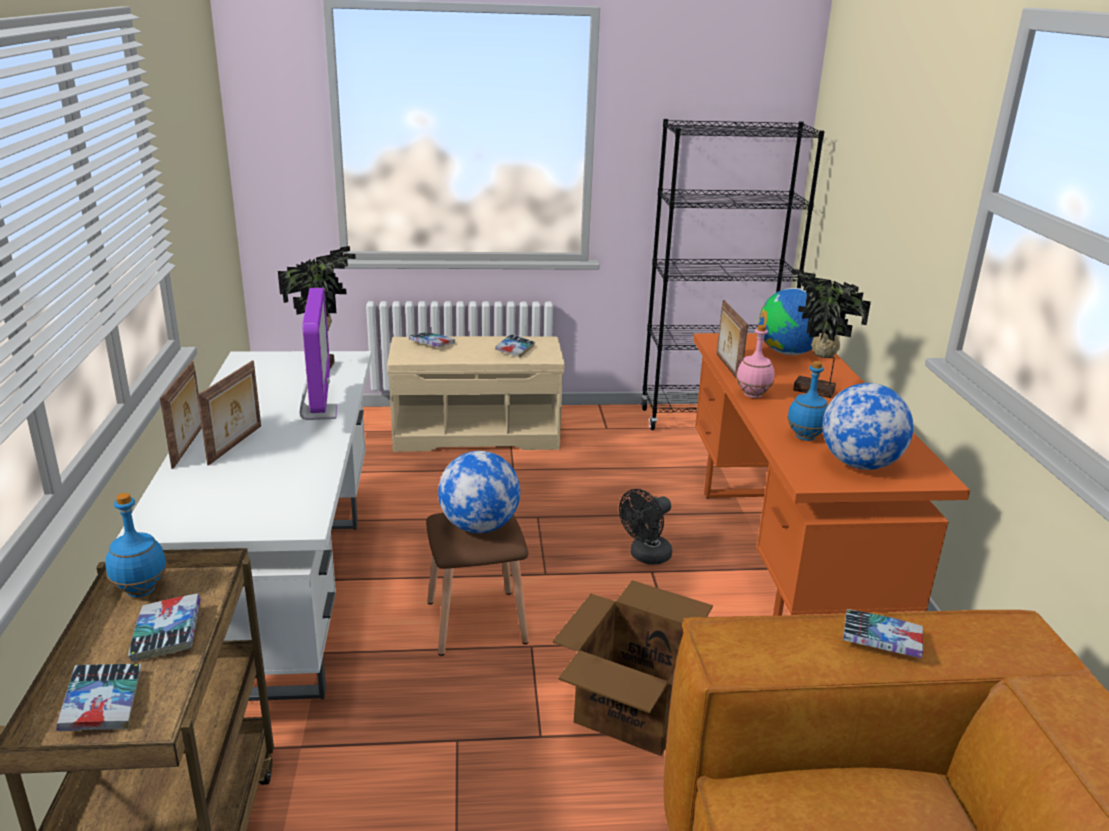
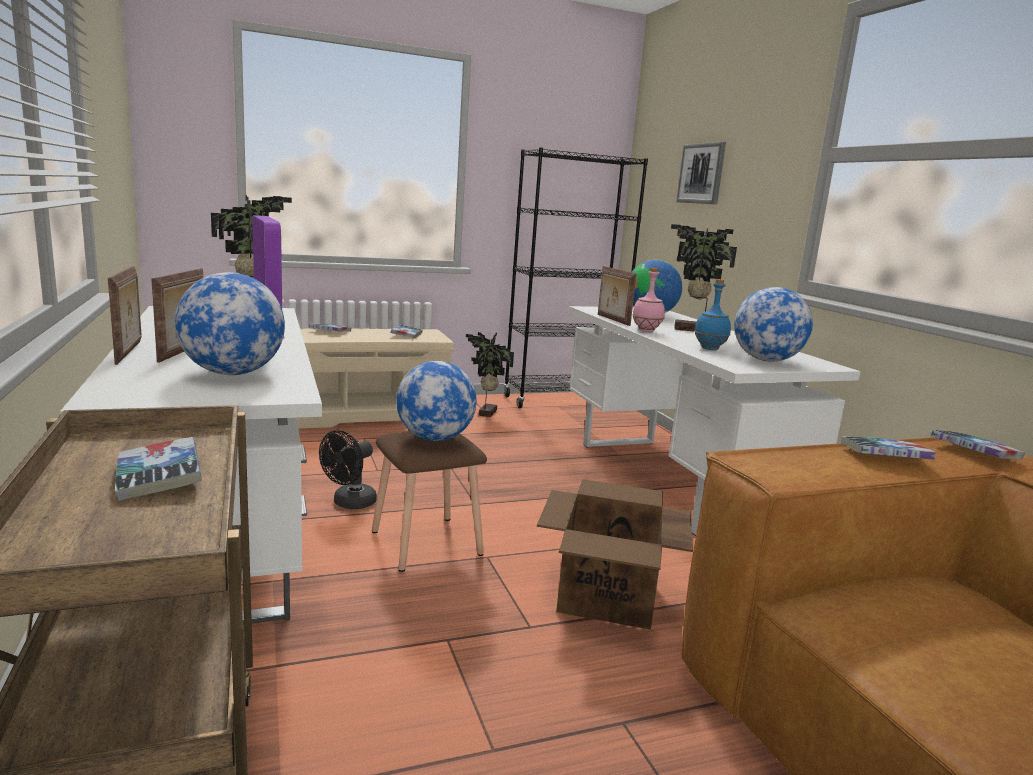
camera: 15 degrees left, 10 degrees down
book [56,664,141,731] -> book moved to [931,430,1025,460]
blue bottle [105,493,167,597] -> none
black fan [619,489,672,565] -> black fan moved to [319,430,377,509]
orange desk [693,333,970,616] -> white desk [568,306,861,536]
none -> globe [175,272,285,375]
none -> potted plant [466,332,514,417]
none -> picture [676,142,726,204]

